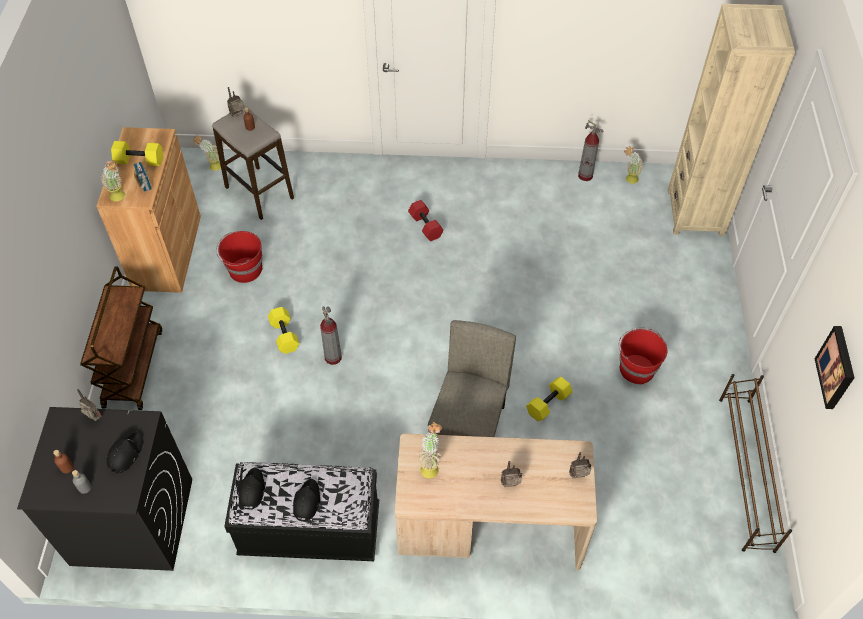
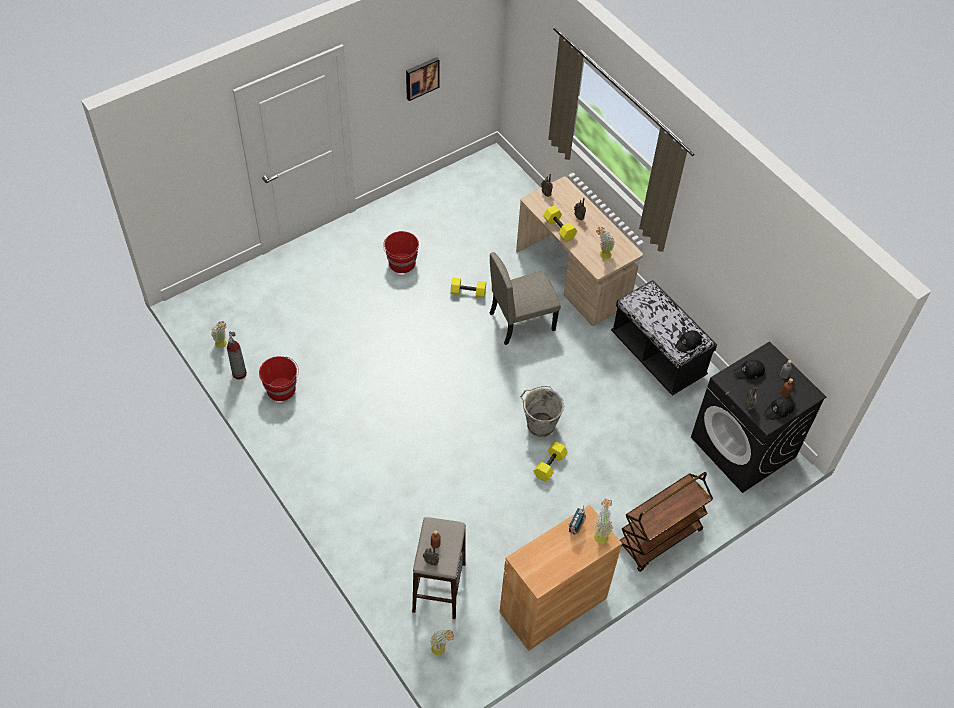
camera: 130 degrees left, 0 degrees up
yellow dumbbell [111,141,163,166] -> yellow dumbbell moved to [543,205,577,242]
red bucket [216,231,263,283] -> red bucket moved to [259,356,299,401]
black cap [293,479,320,522] -> black cap moved to [764,397,795,420]
fire extinguisher [320,306,342,365] -> grey bucket [520,386,564,437]
red dumbbell [408,200,444,241] -> none
beige bookcase [668,4,795,236] -> none
brown shoe rack [719,374,792,553] -> none

